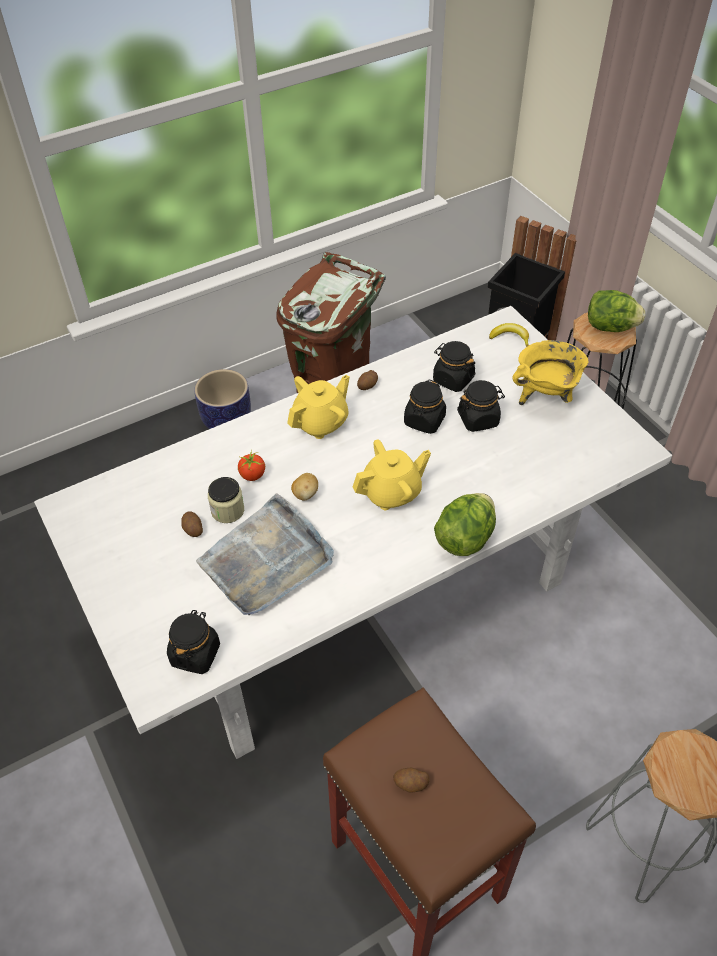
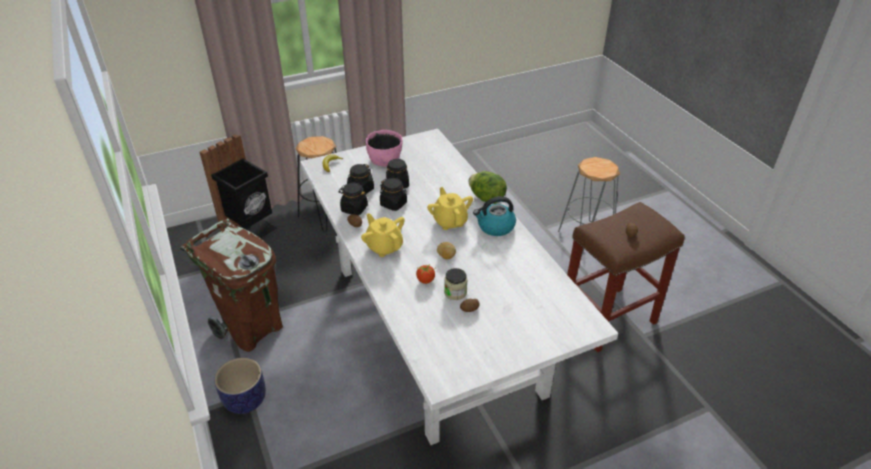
camera: 85 degrees left, 10 degrees down
black jar [167,610,220,674] -> black jar moved to [339,183,368,215]
grey tray [196,493,334,615] -> none
yellow cooking pot [512,340,588,405] -> pink bowl [366,130,403,167]
lettuce [588,290,645,332] -> none
none -> kettle [473,196,516,236]

